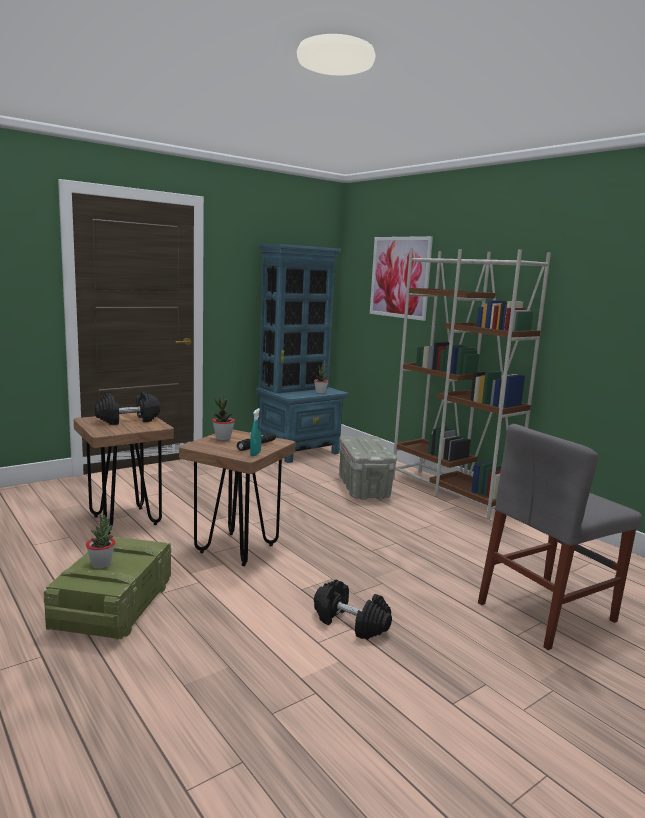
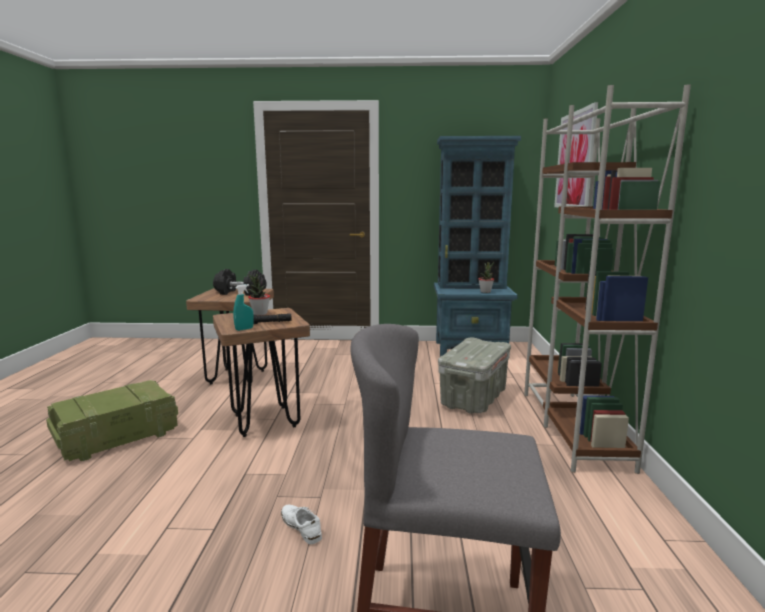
camera: 40 degrees right, 0 degrees up
potted plant [86,515,115,569] -> none
black dumbbell [314,579,392,640] -> none
none -> white shoe [281,505,322,544]

